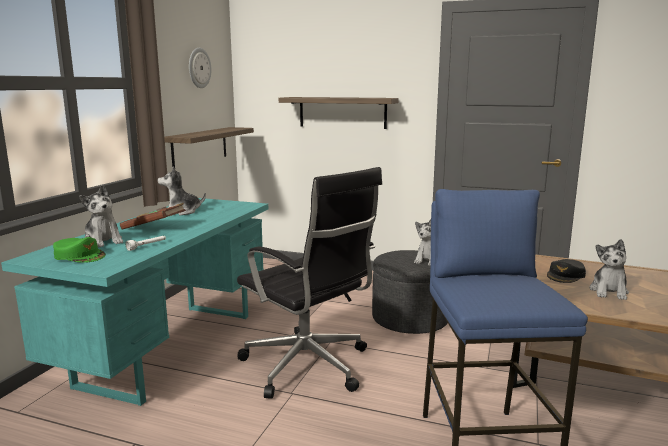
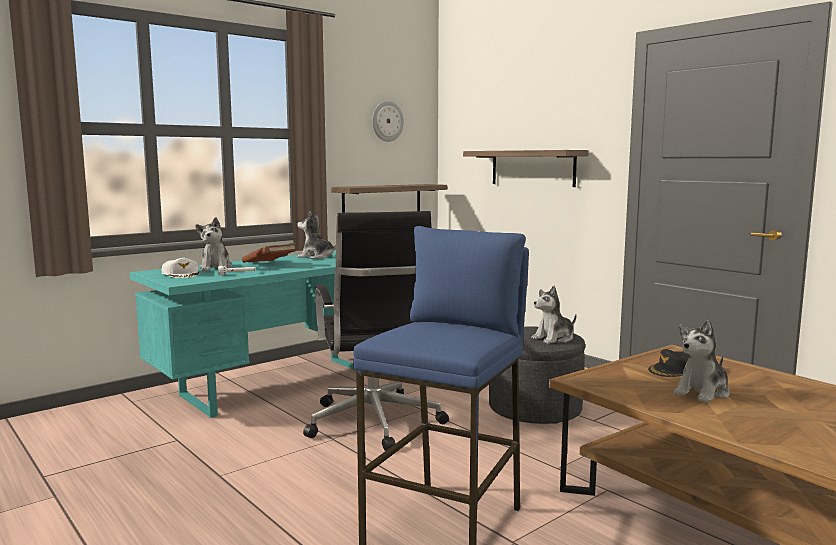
camera: 30 degrees right, 5 degrees down
green cap [53,237,106,263] -> white cap [162,258,199,278]

